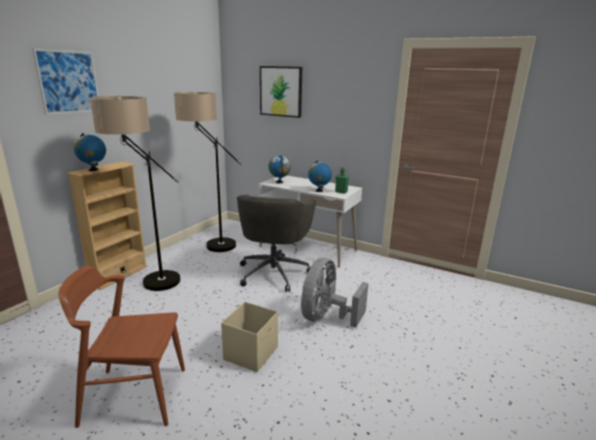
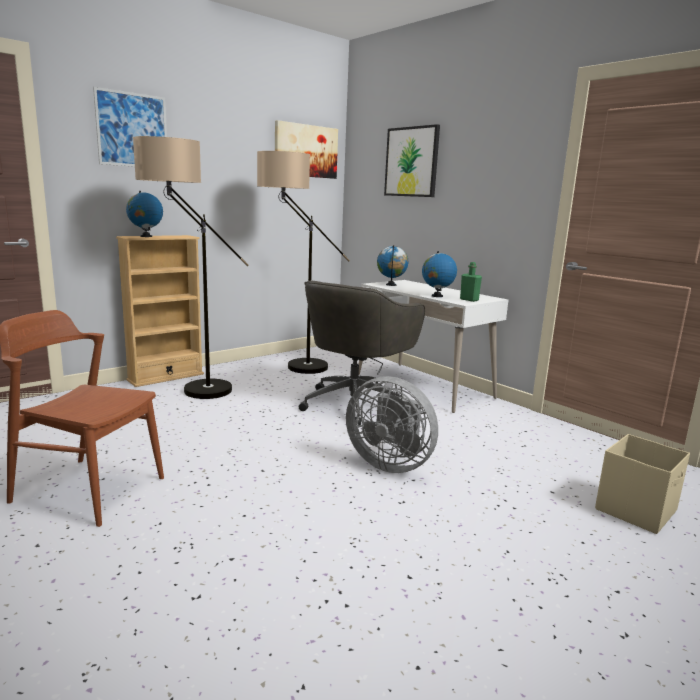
camera: 20 degrees right, 5 degrees down
beige storage box [221,302,278,372] -> beige storage box moved to [595,434,690,534]
grey fan [301,258,368,328] -> grey fan turned 105 degrees counterclockwise [346,376,438,473]
none -> picture [275,120,338,179]

